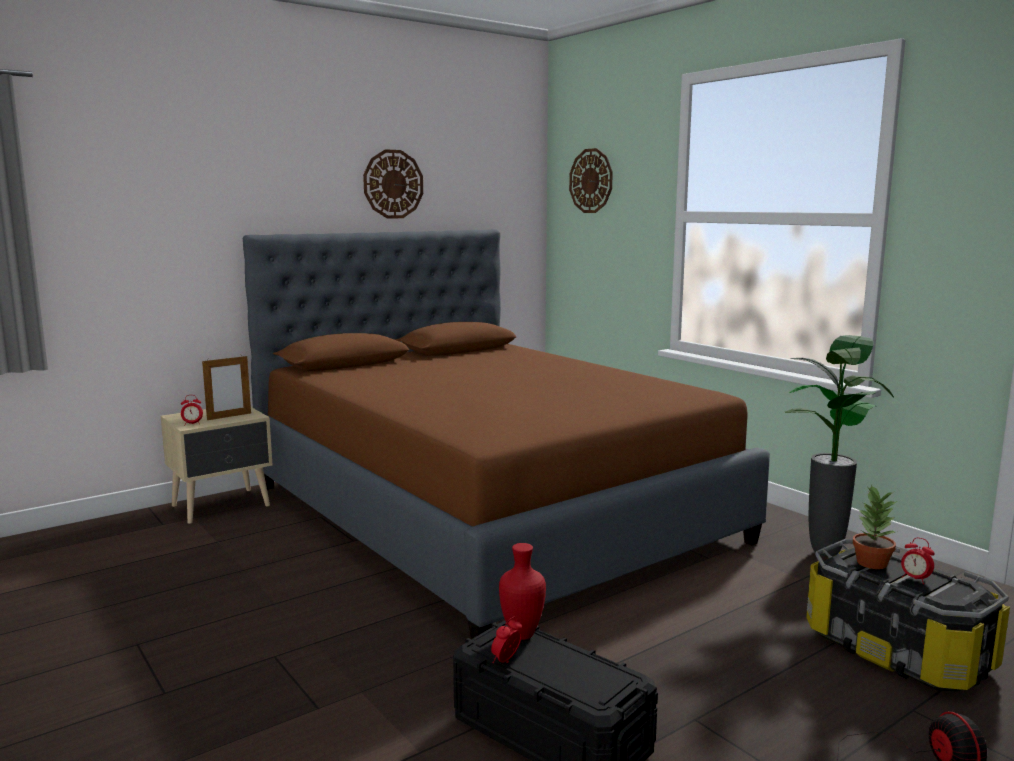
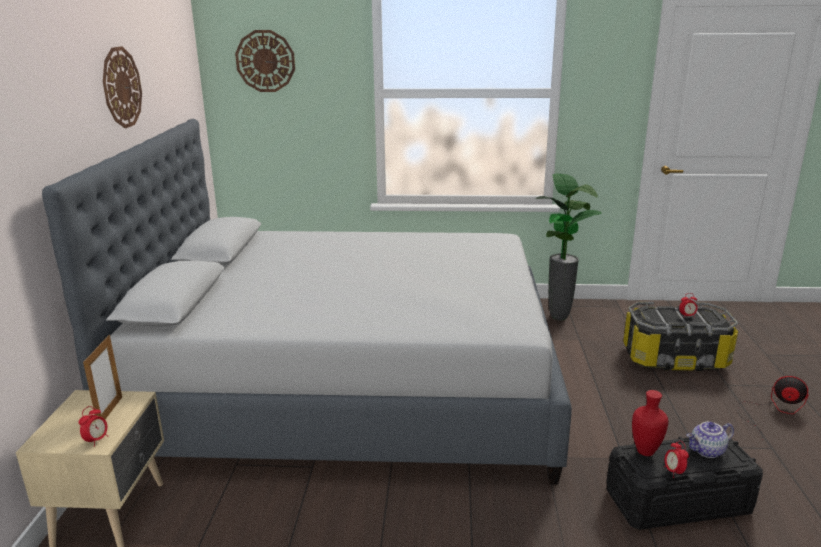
camera: 50 degrees left, 10 degrees up
brown bed [243,229,770,639] -> grey bed [42,119,572,485]
potted plant [853,484,898,569] -> none
none -> teapot [686,422,734,458]

